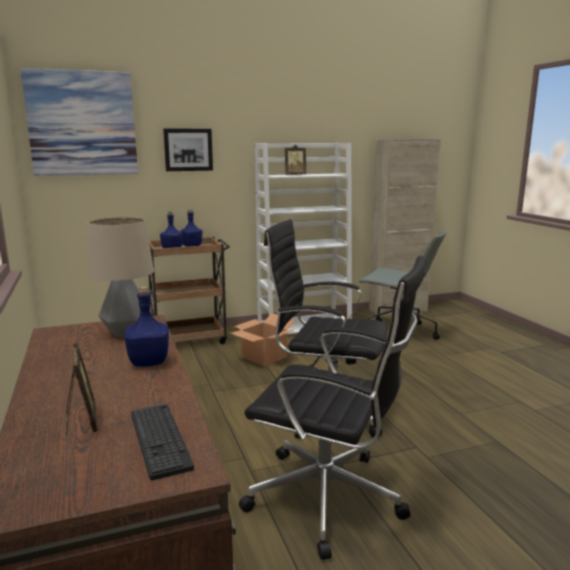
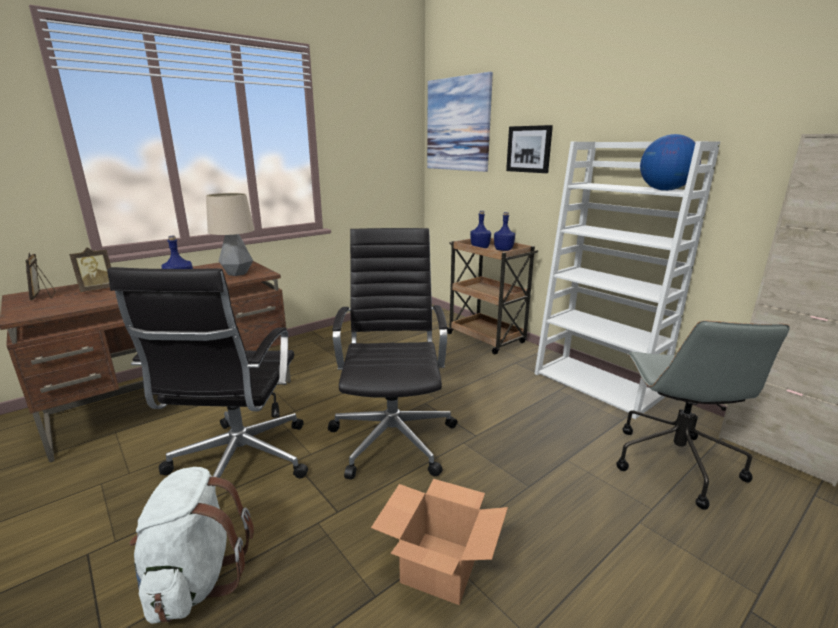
camera: 70 degrees right, 5 degrees up
keyboard [131,404,194,480] -> none
cardboard box [230,313,296,366] -> cardboard box moved to [371,479,508,605]
picture frame [285,145,306,175] -> picture frame moved to [25,253,56,300]
none -> white backpack [129,467,254,624]
none -> globe [640,134,701,191]

